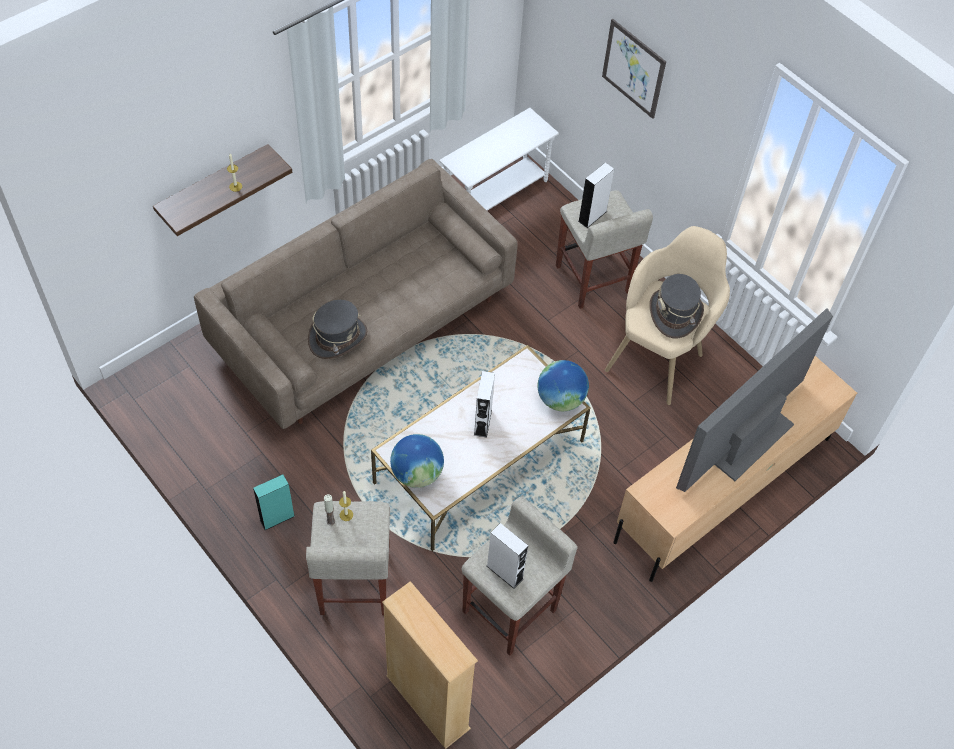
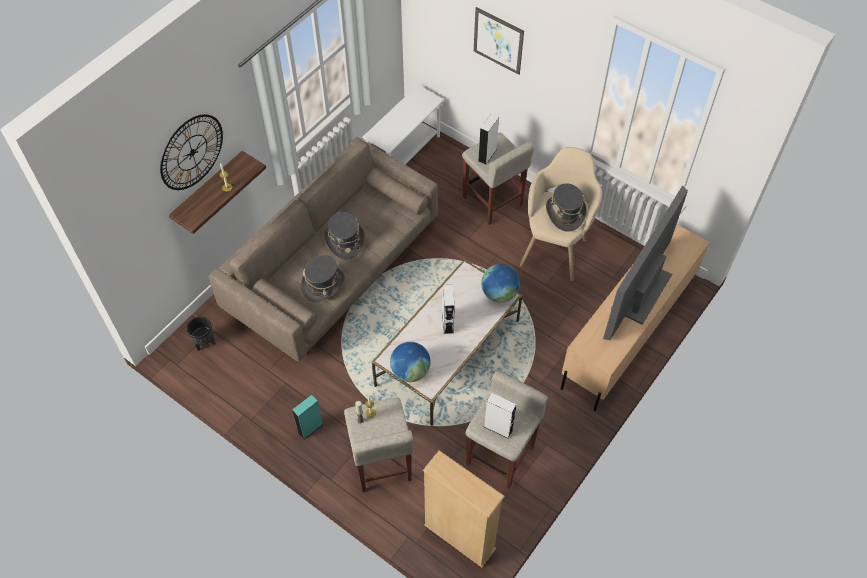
camera: 10 degrees left, 0 degrees up
none -> wall clock [160,114,223,190]
none -> black planter [186,316,216,351]
none -> grey hat [324,212,365,259]

